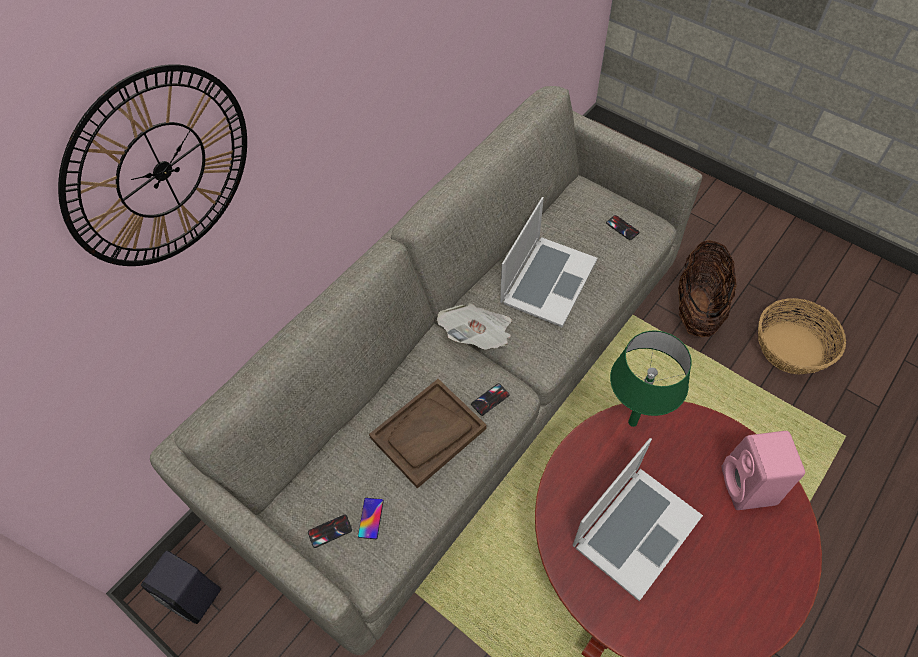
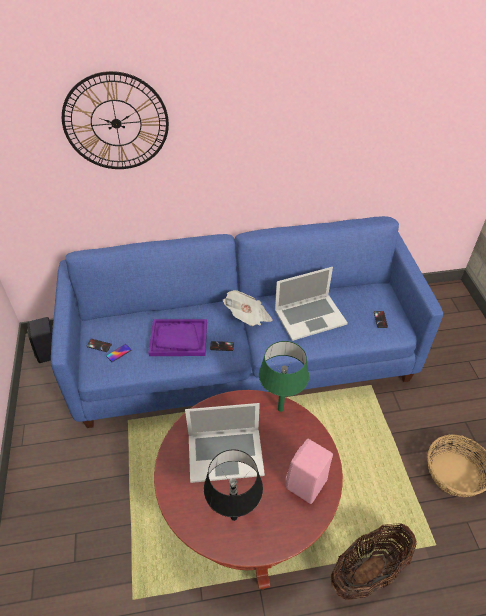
camera: 40 degrees right, 10 degrees down
grey sofa [150,86,702,655] -> blue sofa [51,216,443,428]
brown tray [369,379,487,489] -> purple tray [148,319,207,356]
basket [678,240,737,337] -> basket moved to [331,523,417,600]
none -> black table lamp [204,449,263,521]

